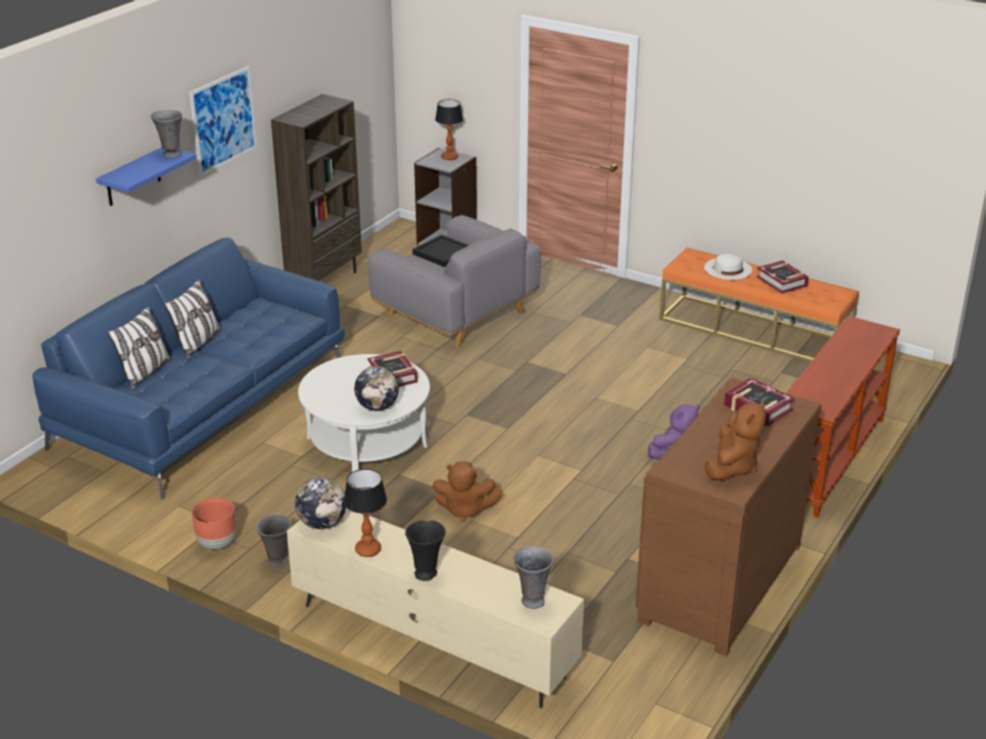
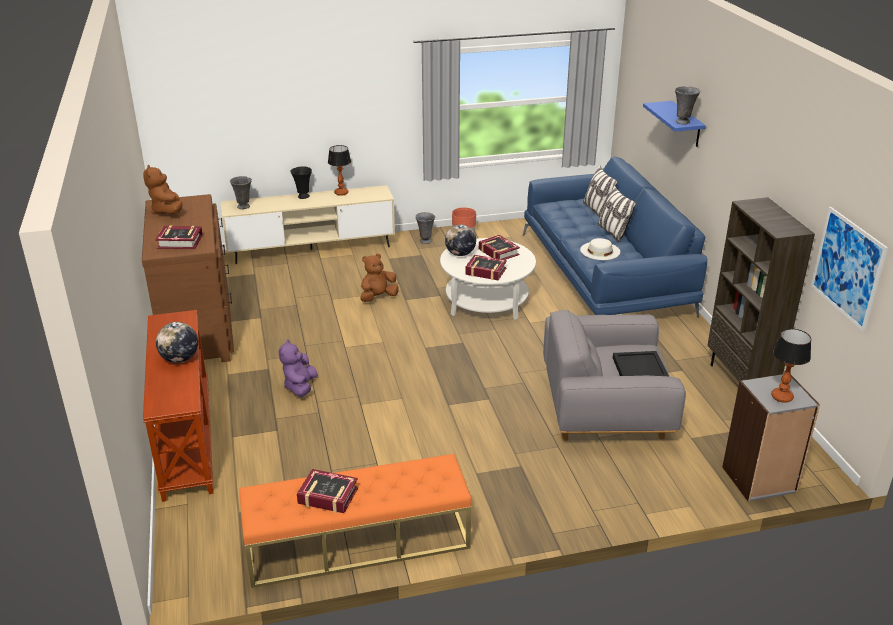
camera: 135 degrees right, 0 degrees up
picture [189,66,257,177] -> picture moved to [811,207,888,332]
globe [295,477,346,529] -> globe moved to [156,322,198,363]
white hat [704,254,752,280] -> white hat moved to [580,238,620,260]
none -> book [479,235,520,260]

